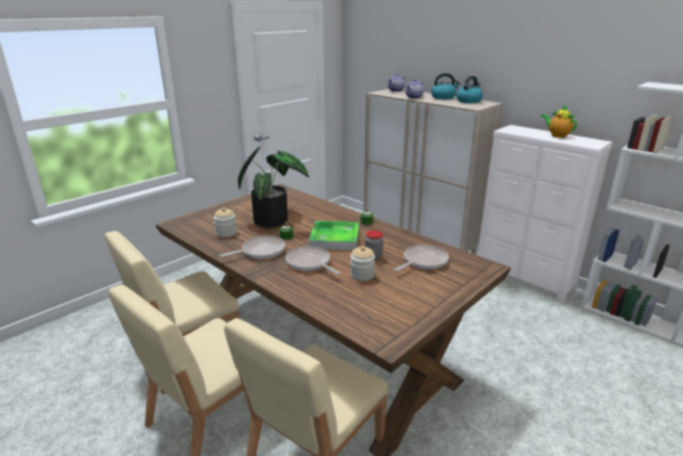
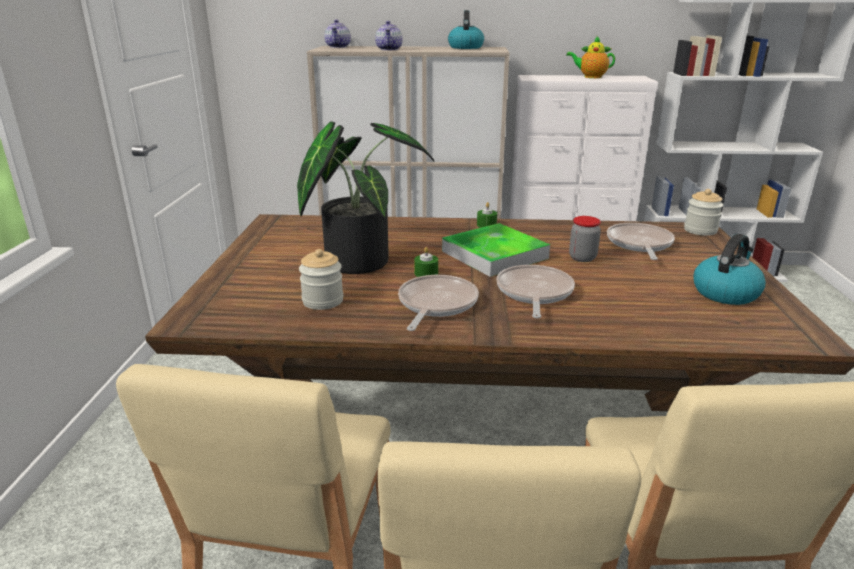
camera: 40 degrees left, 0 degrees up
frying pan [285,246,340,275] -> frying pan turned 90 degrees clockwise [497,265,575,318]
jar [350,246,375,281] -> jar moved to [684,189,723,236]
kettle [431,73,460,99] -> kettle moved to [694,234,766,305]

